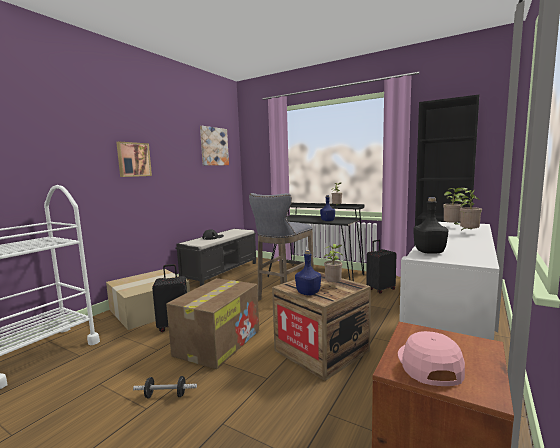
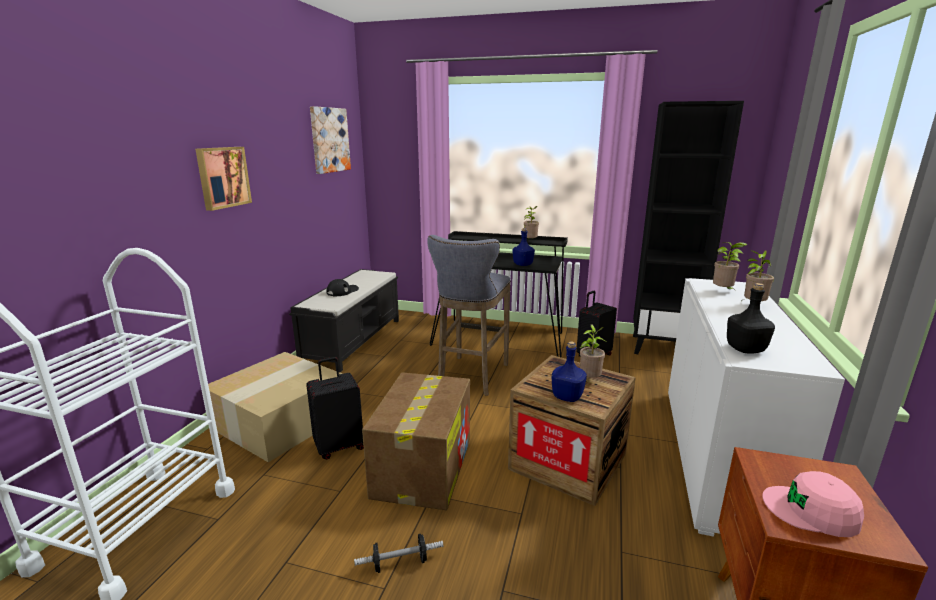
camera: 15 degrees left, 10 degrees up
pink cap [398,331,465,386] -> pink cap turned 60 degrees counterclockwise [762,471,864,537]

